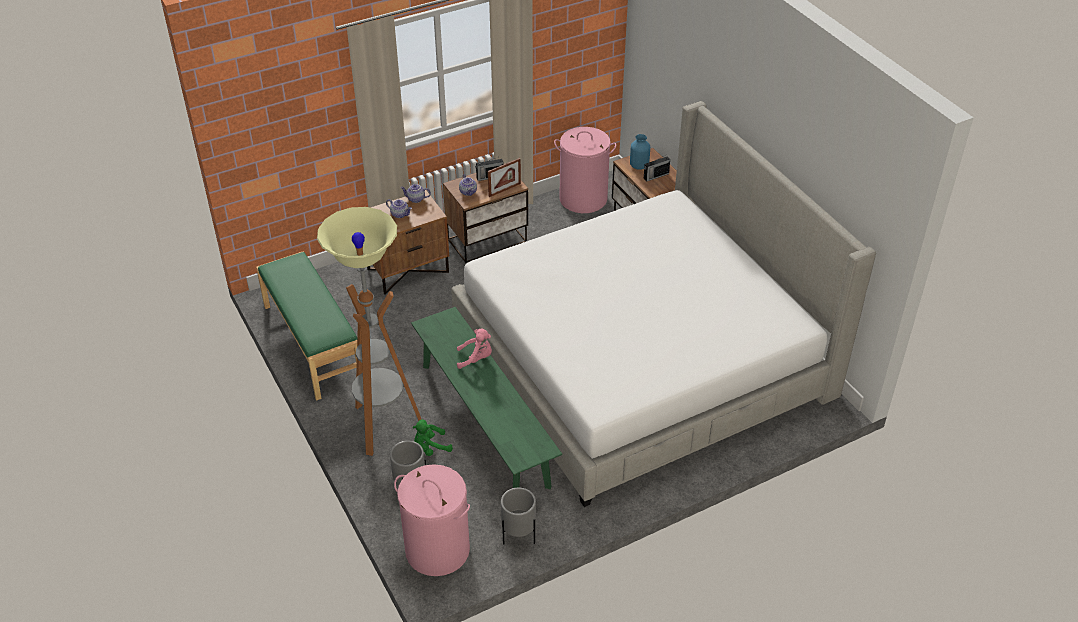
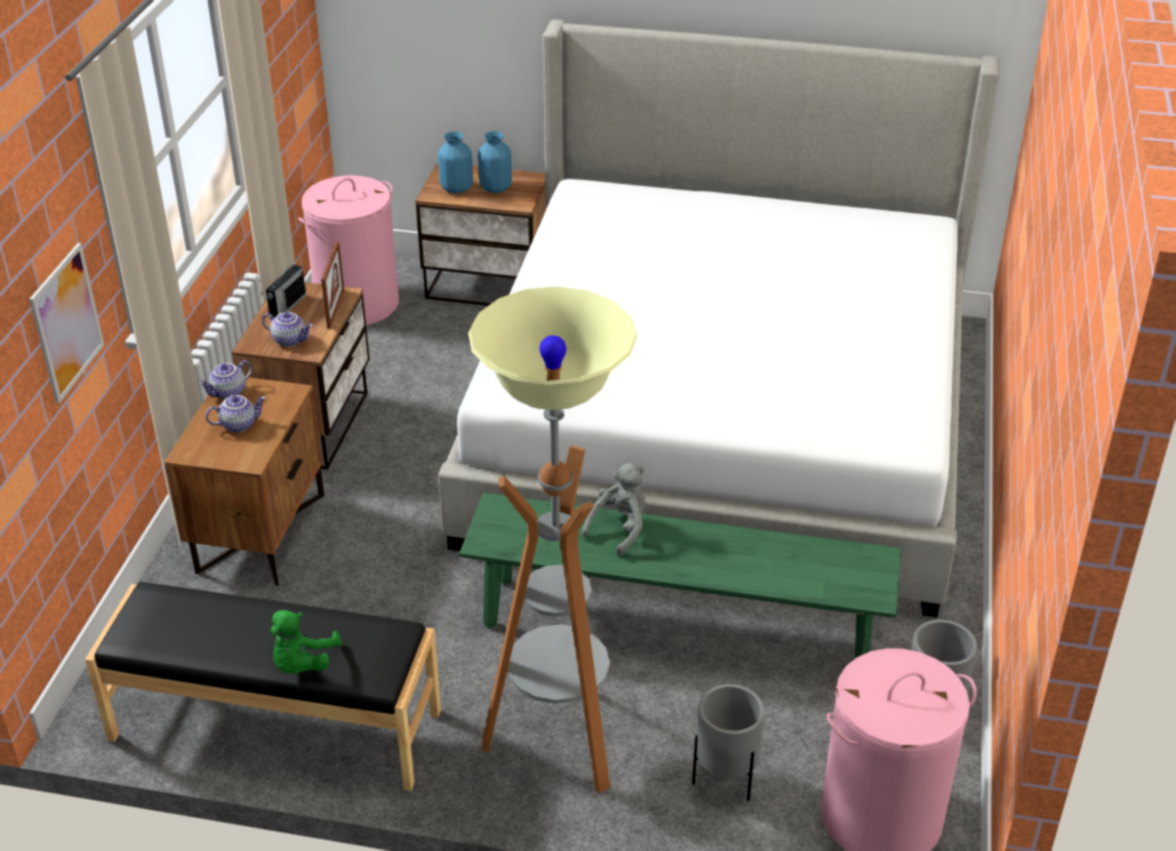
camera: 50 degrees left, 5 degrees down
green bench [256,251,357,400] -> black bench [85,582,441,791]
green plush toy [413,420,453,456] -> green plush toy moved to [271,610,342,674]
pink plush toy [457,329,492,369] -> grey plush toy [581,463,646,556]
radio [644,157,670,182] -> blue vase [478,131,512,193]
none -> picture [29,243,104,403]

